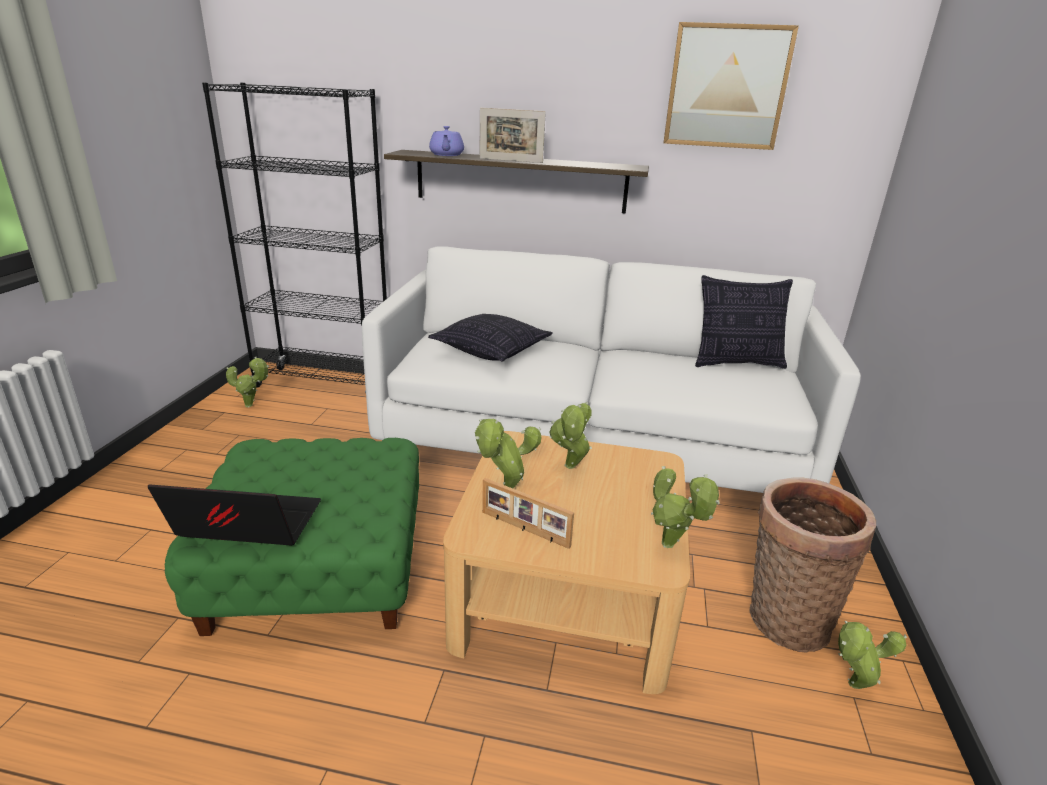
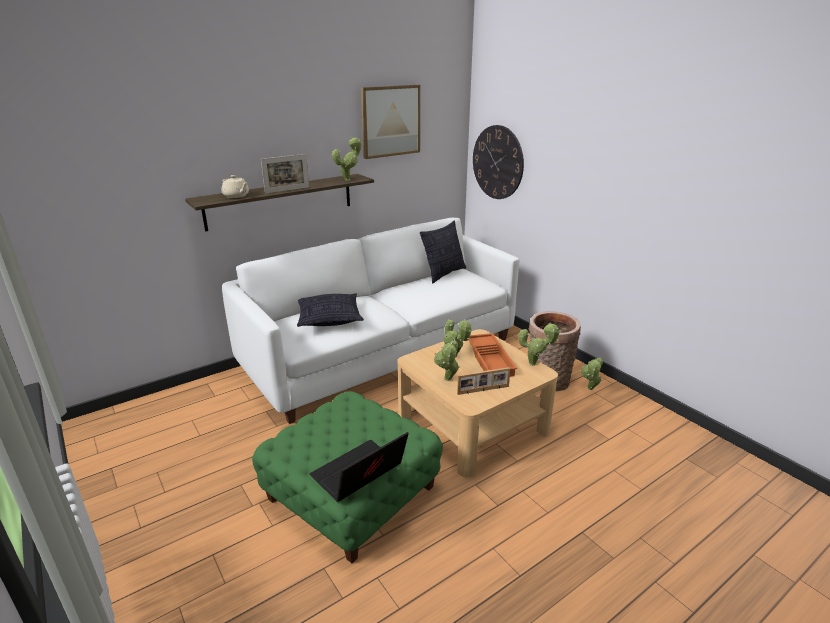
camera: 45 degrees left, 0 degrees up
black bookcase [202,83,387,393] -> none
potted plant [226,357,269,407] -> potted plant moved to [332,137,362,181]
purple teapot [429,126,464,156] -> beige teapot [221,175,249,198]
none -> orange tray [469,333,517,377]
none -> wall clock [473,125,524,199]

